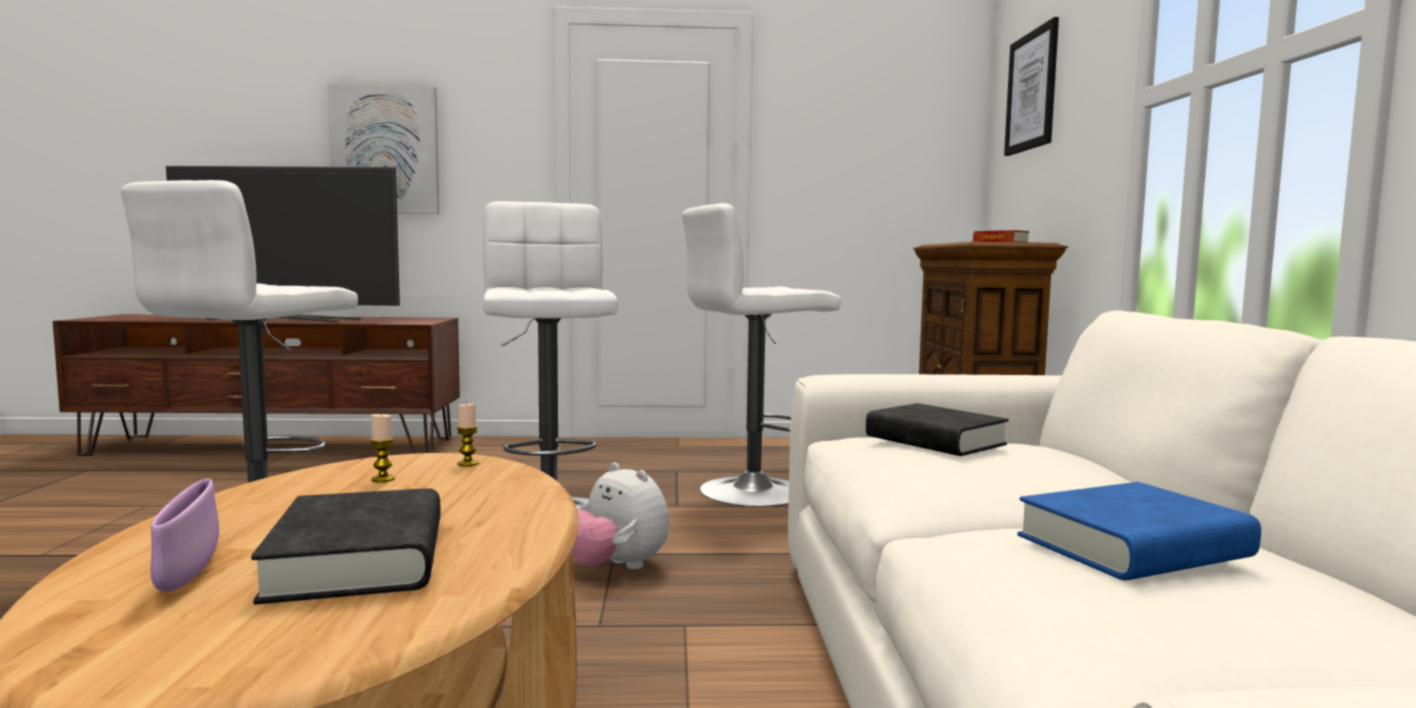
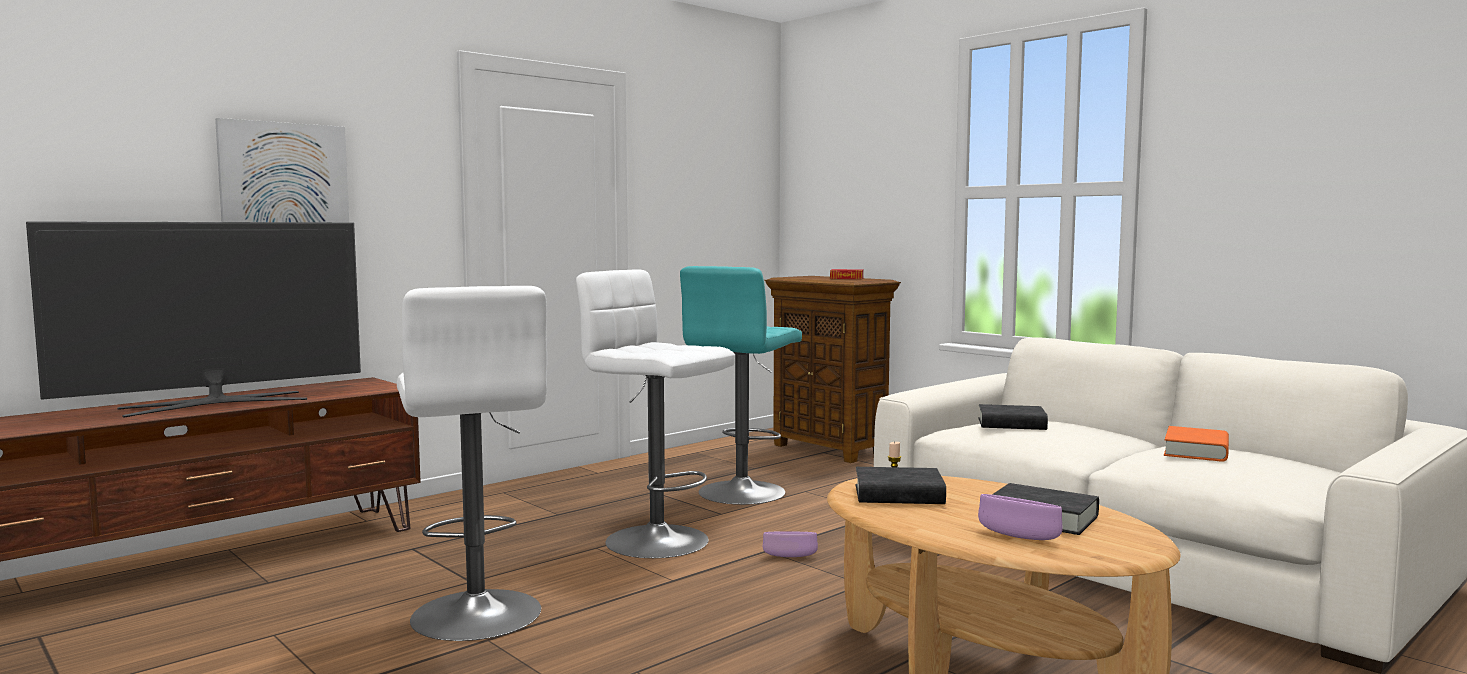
camera: 40 degrees left, 0 degrees up
candle [370,413,395,483] -> black book [855,467,946,504]
plush toy [572,463,669,570] -> purple bowl [763,531,818,557]
white stool [682,203,841,507] -> turquoise stool [680,266,802,505]
picture [1004,17,1059,156] -> none
blue book [1018,482,1261,581] -> orange book [1164,426,1229,462]

